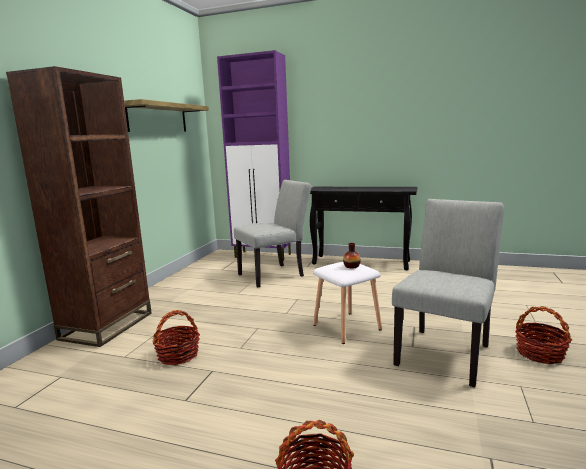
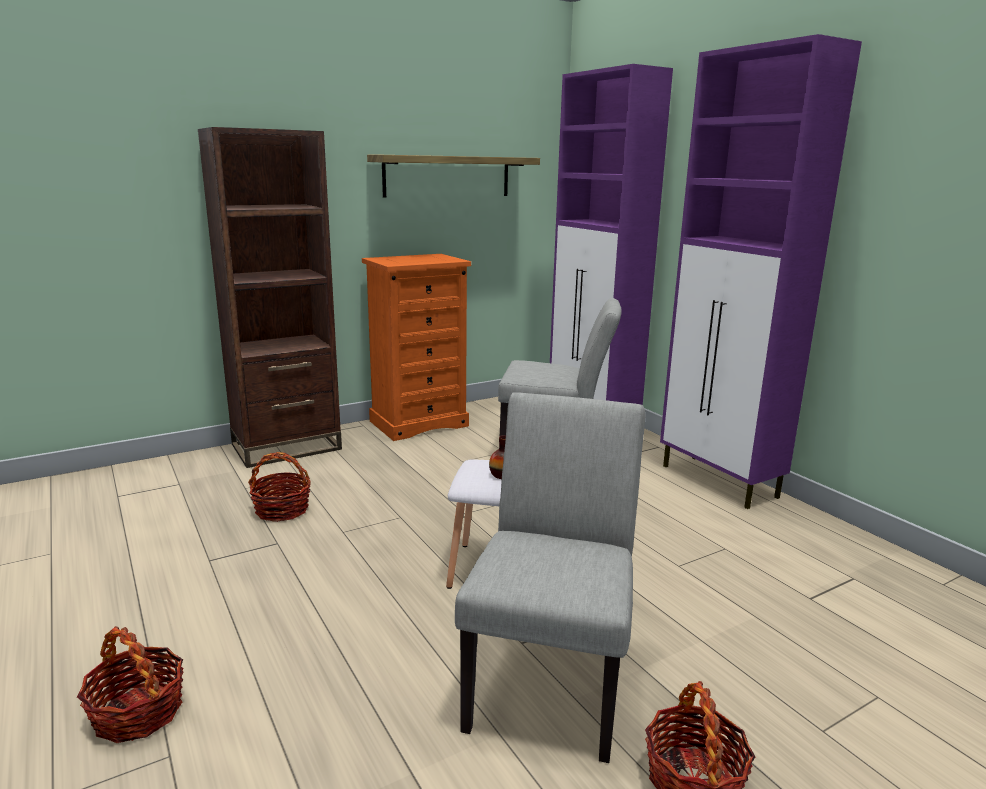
camera: 40 degrees right, 5 degrees up
black console table [310,186,418,270] -> purple cabinet [660,34,862,509]
grey chair [392,199,504,388] -> grey chair turned 60 degrees counterclockwise [455,392,645,763]
none -> orange dresser [362,254,471,441]

